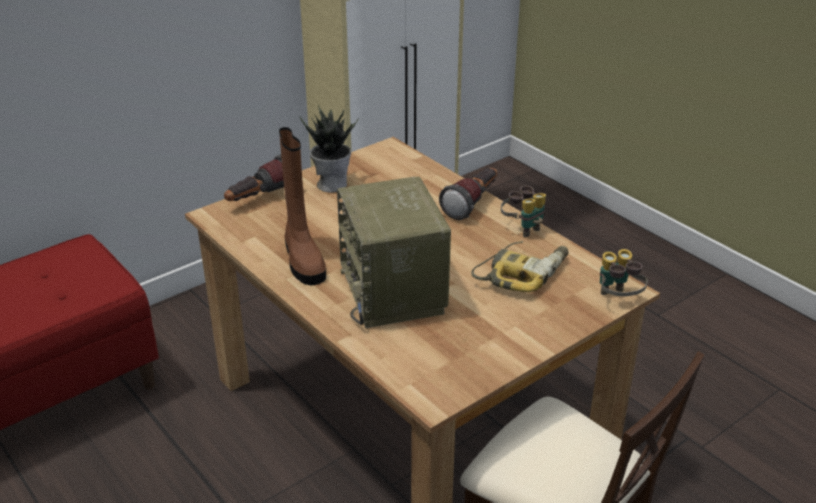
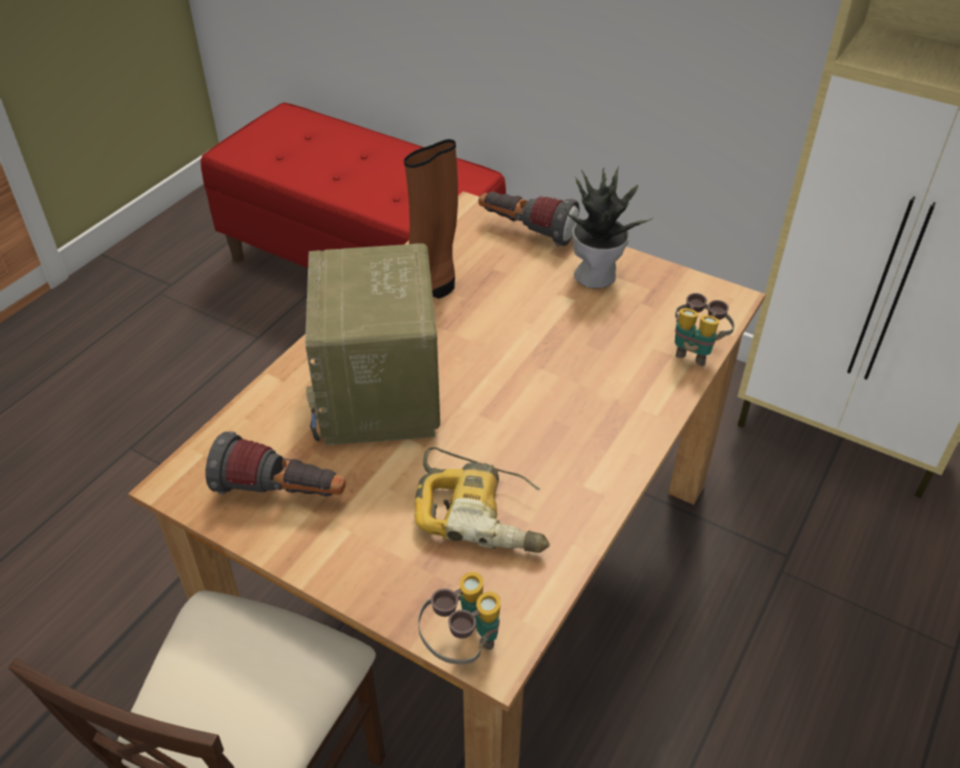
camera: 70 degrees right, 10 degrees up
radio [337,177,451,328] -> radio turned 60 degrees counterclockwise [305,243,440,445]
flashlight [439,168,497,220] -> flashlight moved to [205,431,346,496]
binoculars [501,186,546,238] -> binoculars moved to [675,293,735,366]

